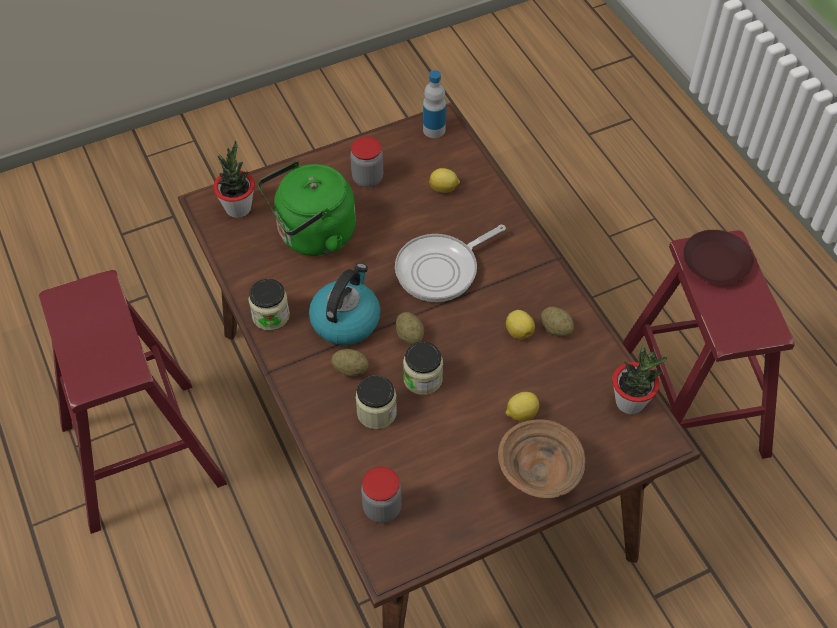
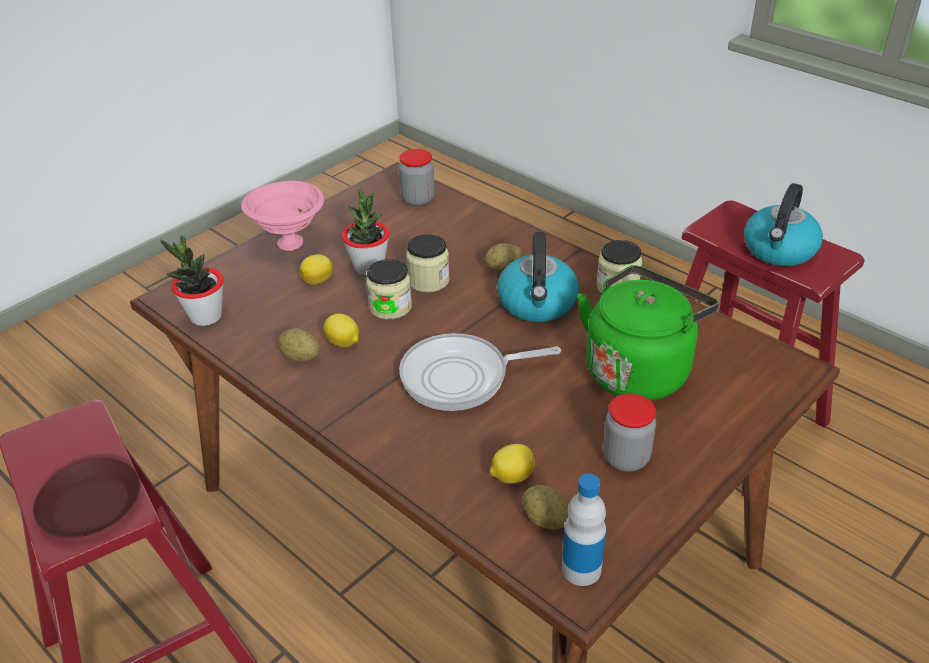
camera: 160 degrees right, 15 degrees down
potted plant [213,141,255,218] -> potted plant moved to [342,189,390,275]
jar [355,375,397,429] -> jar moved to [366,259,412,319]
frying pan [395,225,506,302] -> frying pan turned 135 degrees counterclockwise [399,333,561,411]
potato [396,312,424,344] -> potato moved to [523,485,569,530]
brown bowl [498,419,585,498] -> pink bowl [241,181,324,251]
none -> kettle [744,183,823,266]

